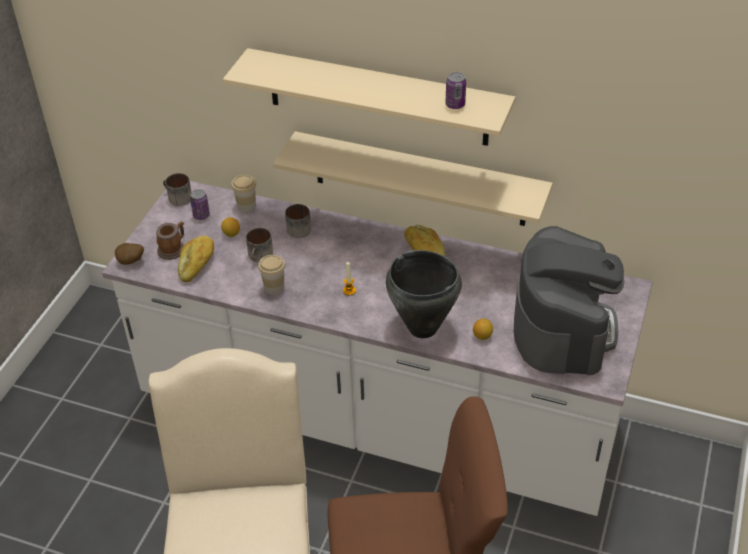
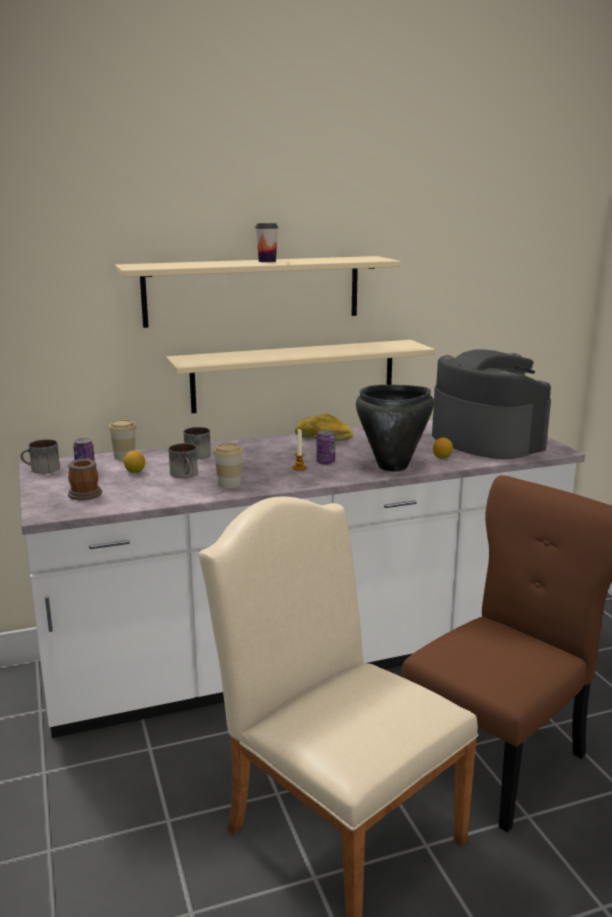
camera: 40 degrees left, 25 degrees down
potato [115,243,144,265] -> none
bread [178,236,214,282] -> none
can [446,72,466,109] -> can moved to [316,430,335,465]
none -> cup [255,223,278,262]

